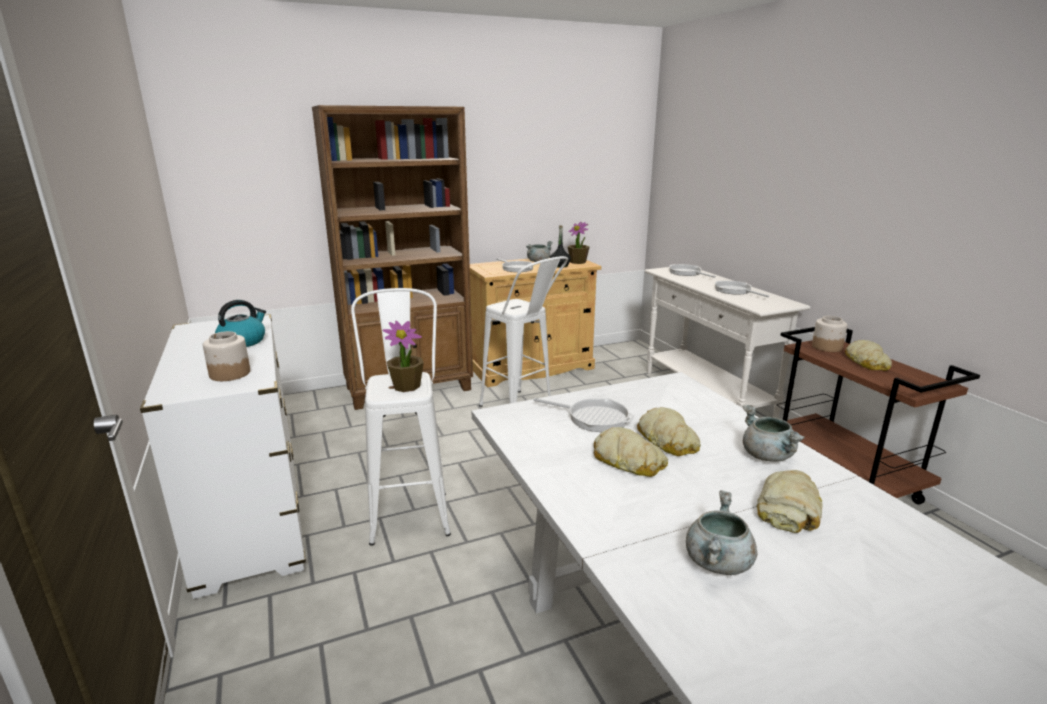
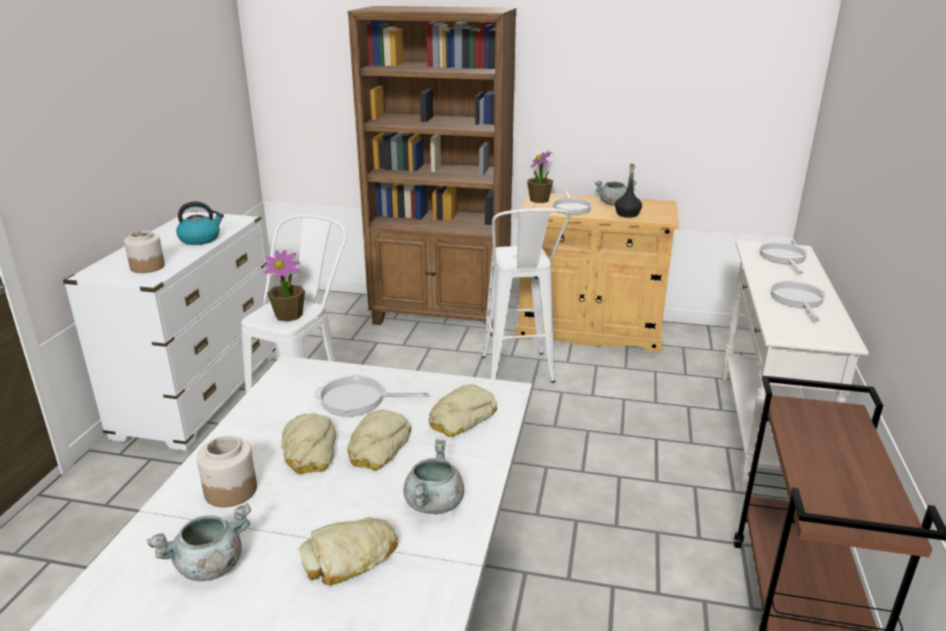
camera: 35 degrees right, 5 degrees up
frying pan [534,398,634,432] -> frying pan turned 120 degrees clockwise [314,374,429,416]
potted plant [568,221,590,264] -> potted plant moved to [527,150,553,203]
jar [812,316,847,352] -> jar moved to [197,436,257,508]
bread [845,340,892,371] -> bread moved to [428,384,497,437]

